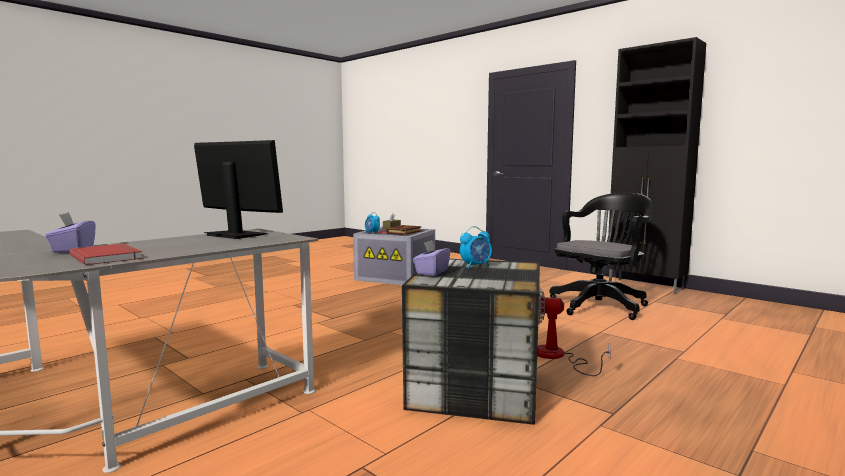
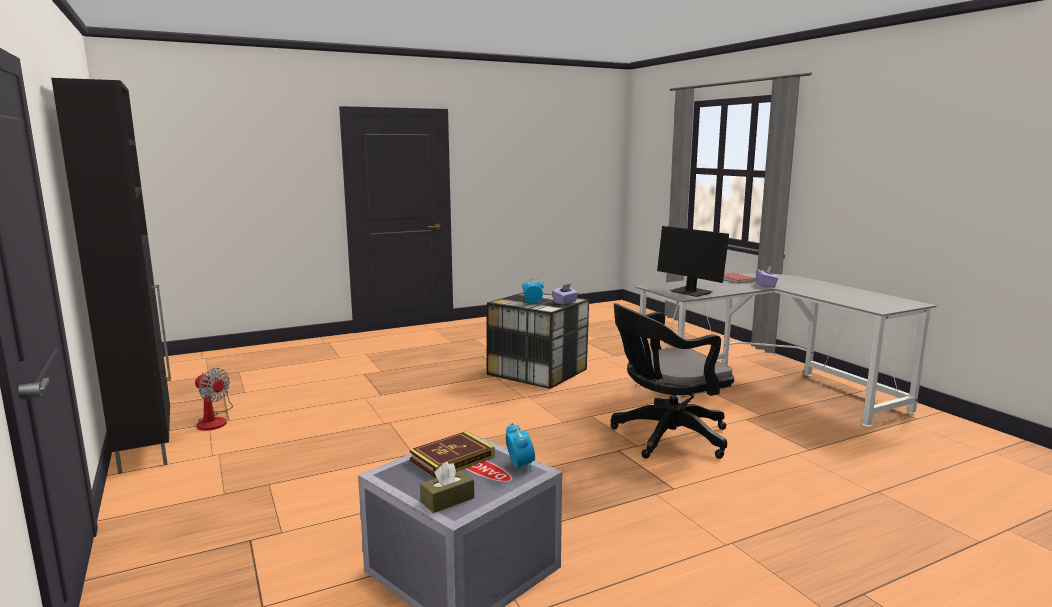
camera: 160 degrees left, 5 degrees up
fan [537,289,611,376] -> fan moved to [195,368,233,431]
black office chair [550,193,653,320] -> black office chair moved to [611,303,734,459]

